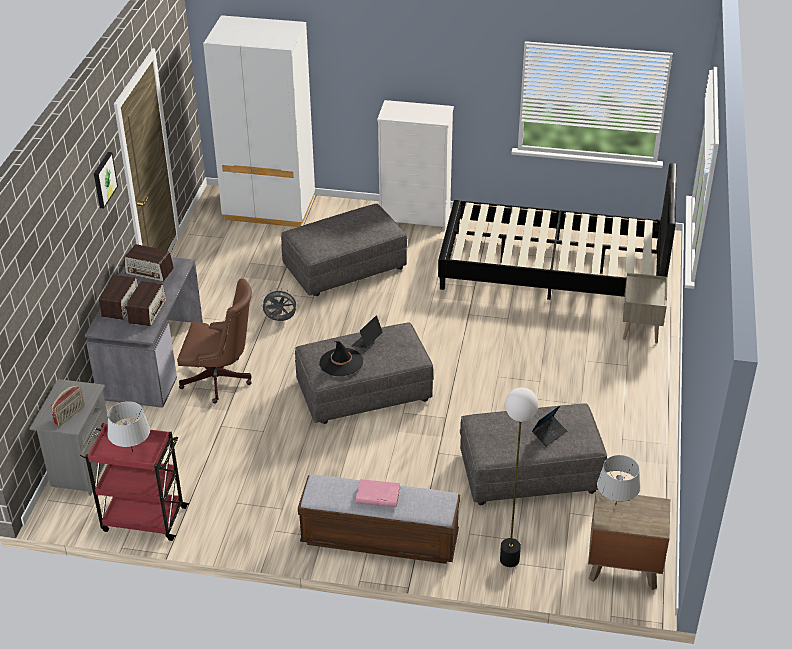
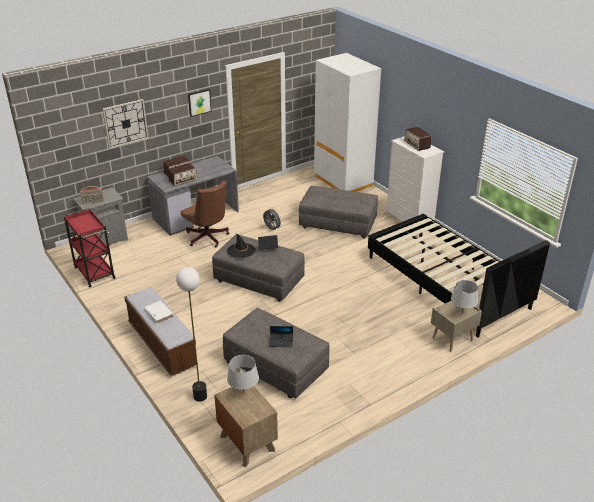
camera: 45 degrees right, 5 degrees down
grey table lamp [108,401,150,452] -> grey table lamp moved to [451,280,478,314]
radio [124,244,174,282] -> radio moved to [404,127,431,151]
pink book [355,479,400,507] -> white book [144,301,173,323]
none -> wall clock [103,99,149,149]

